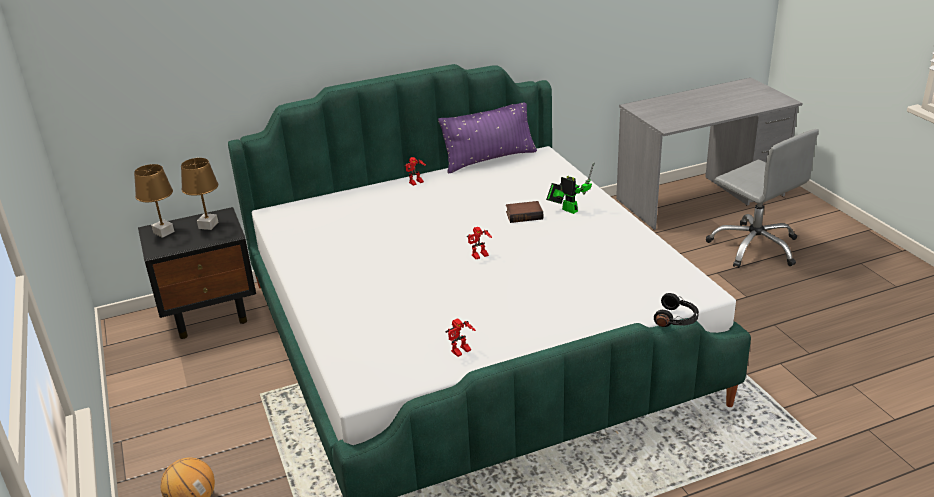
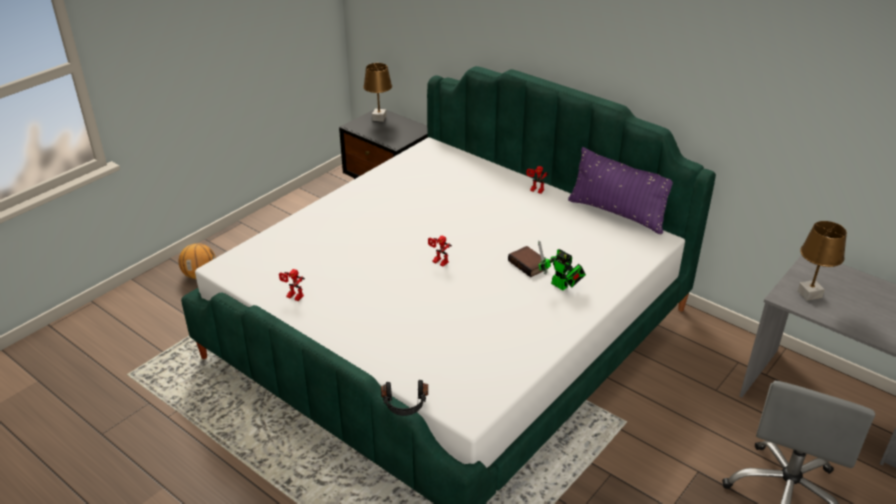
camera: 60 degrees right, 5 degrees up
brown table lamp [181,158,219,230] -> brown table lamp moved to [797,221,847,301]
toy robot [547,162,594,214] -> toy robot turned 120 degrees clockwise [538,241,586,290]

